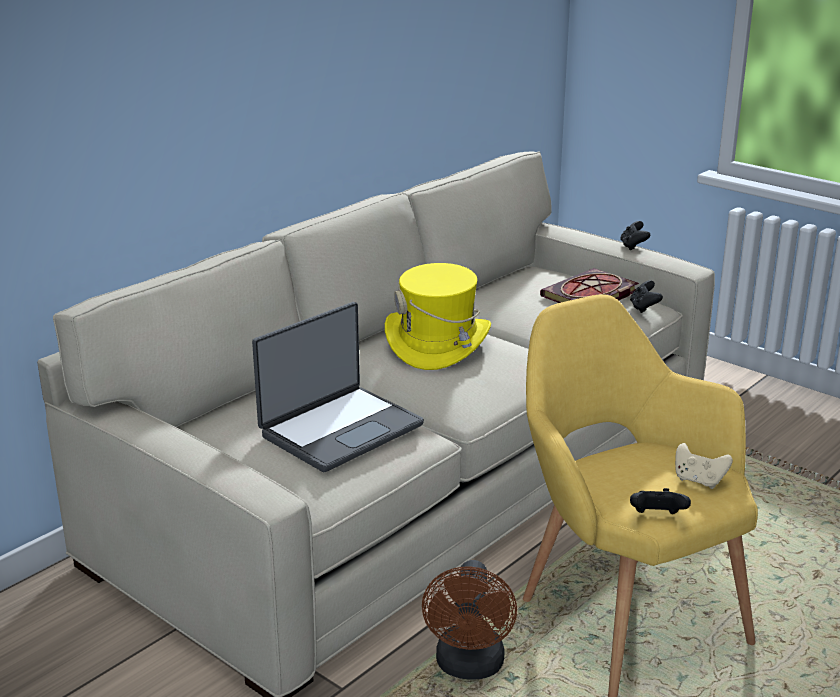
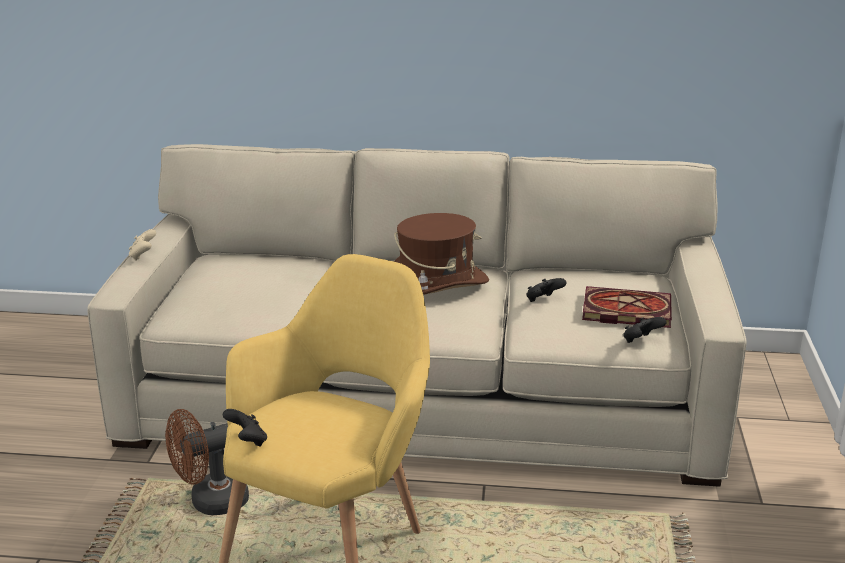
camera: 55 degrees right, 0 degrees up
laptop [252,302,424,472] -> none
yellow hat [385,263,491,370] -> brown hat [394,213,489,295]
black game controller [620,221,650,251] -> black game controller moved to [526,278,566,302]
beige game controller [675,443,733,489] -> beige game controller moved to [129,229,156,261]

